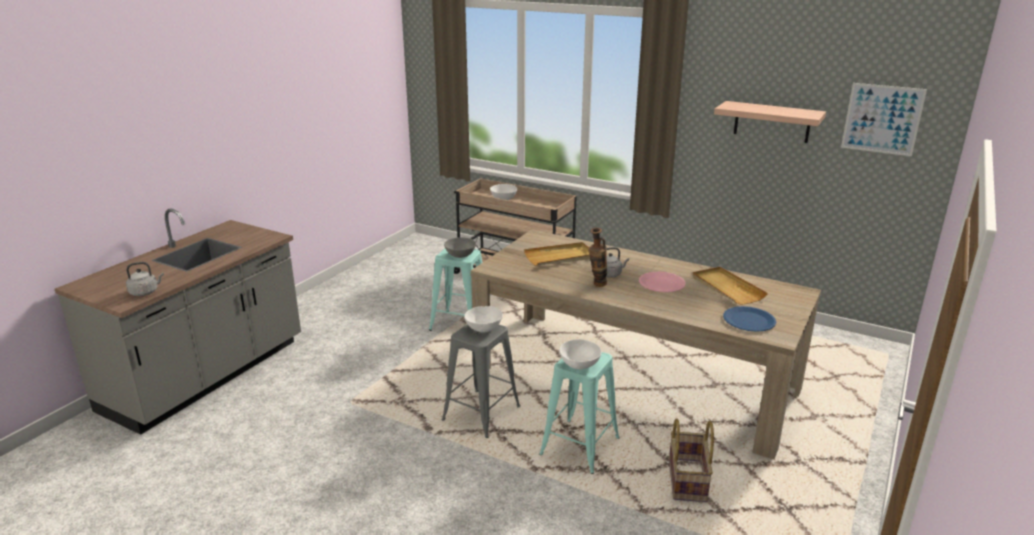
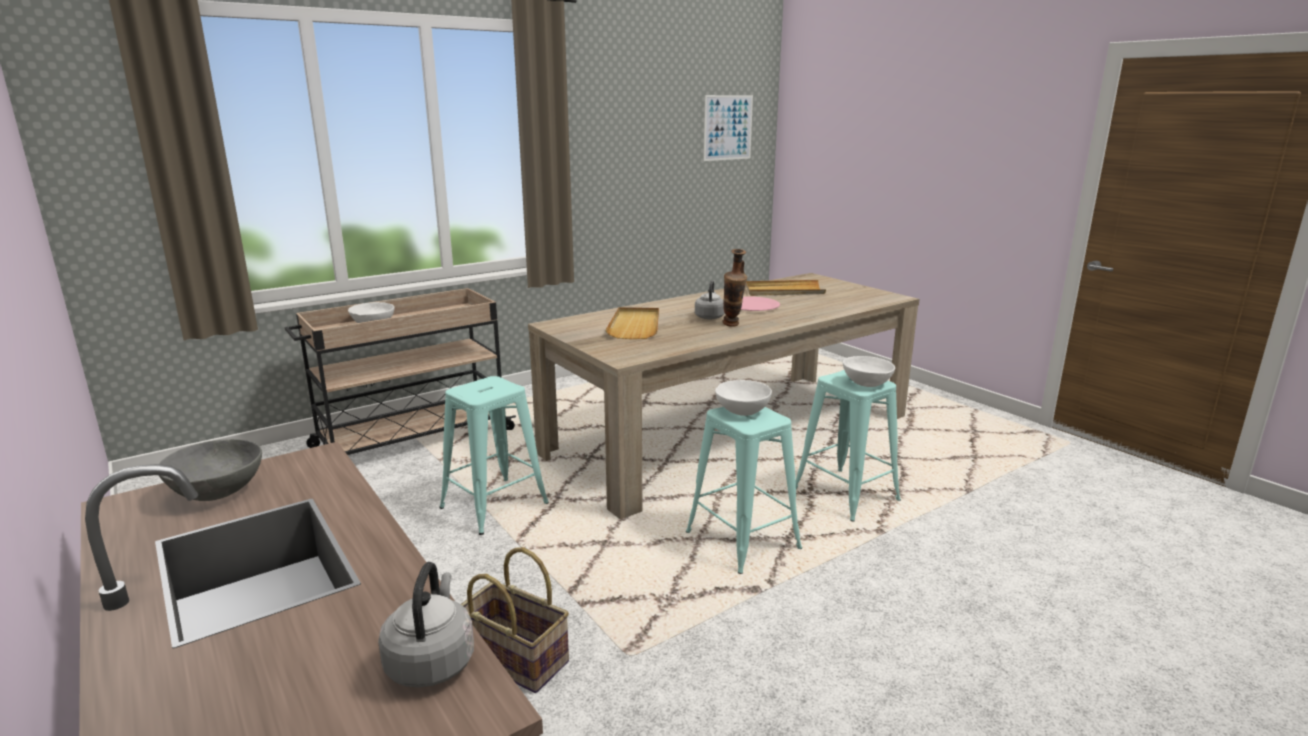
camera: 65 degrees left, 5 degrees down
grey stool [442,324,521,438] -> turquoise stool [686,407,802,574]
grey bowl [444,237,476,258] -> grey bowl moved to [159,439,262,501]
basket [669,418,714,502] -> basket moved to [461,547,569,693]
shelf [714,101,826,143] -> none
blue plate [723,306,776,332] -> none

